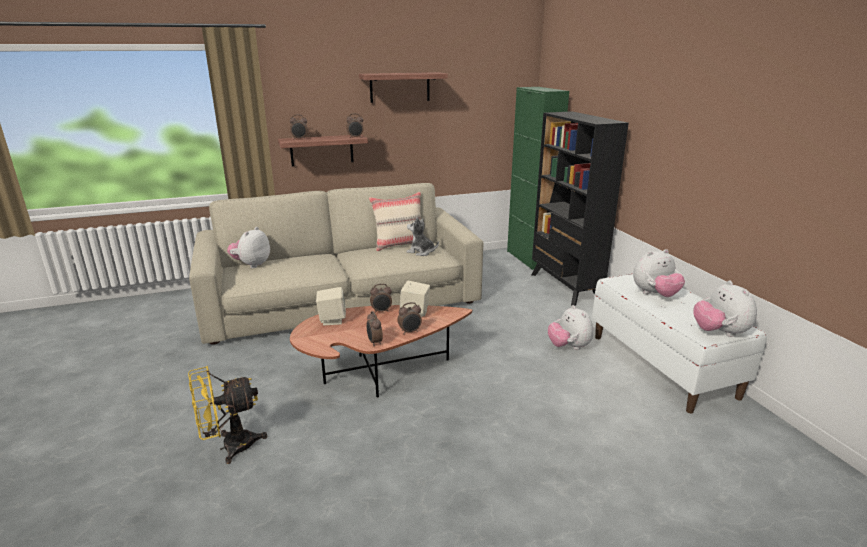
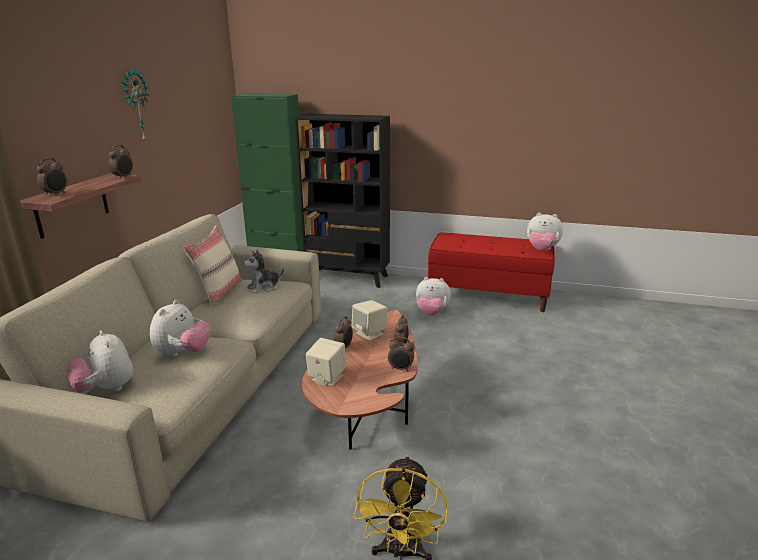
camera: 55 degrees left, 0 degrees up
shelf [359,72,448,103] -> wall clock [122,67,150,141]
white bench [592,273,767,413] -> red bench [428,232,555,312]
plush toy [633,249,685,297] -> plush toy moved to [150,300,211,357]

